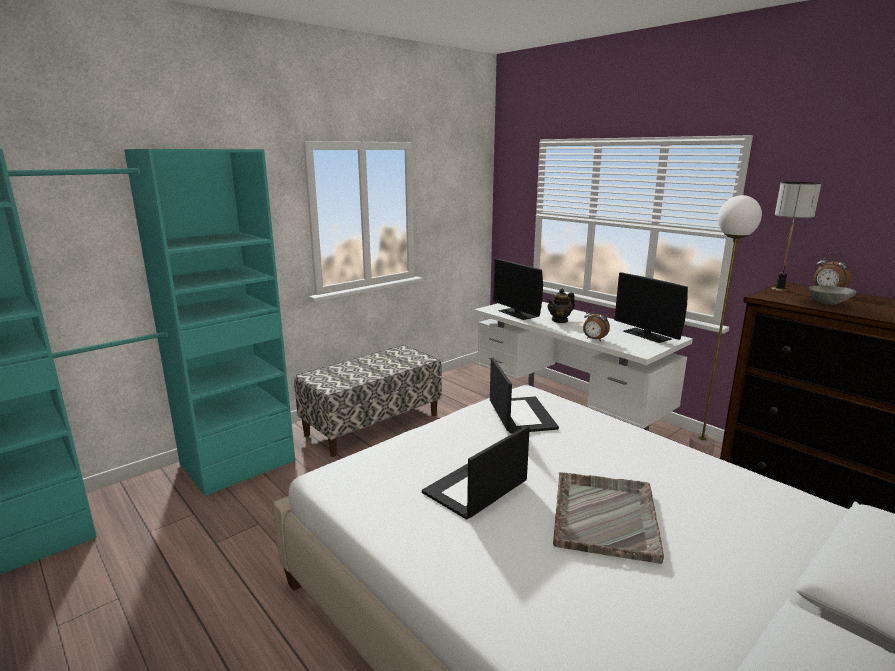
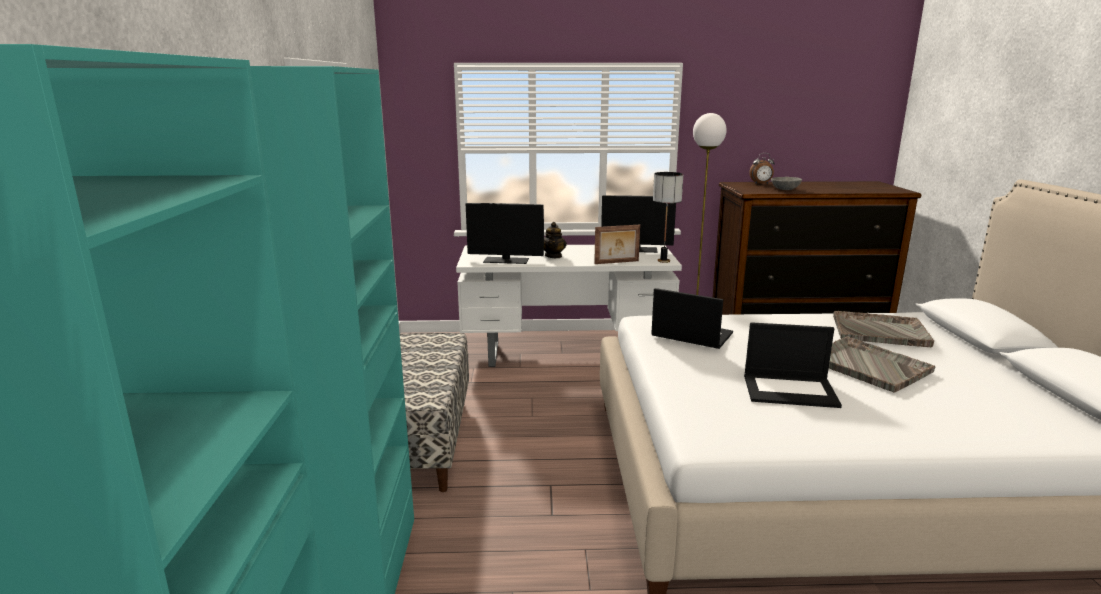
camera: 50 degrees left, 0 degrees up
laptop [422,426,530,520] -> laptop turned 75 degrees counterclockwise [744,322,842,408]
alarm clock [583,307,610,341] -> picture frame [594,225,640,264]
table lamp [771,182,822,292] -> table lamp moved to [653,172,683,263]
none -> grey tray [833,311,934,347]

